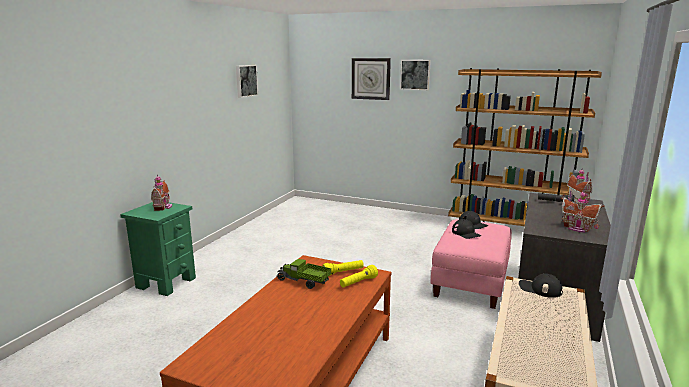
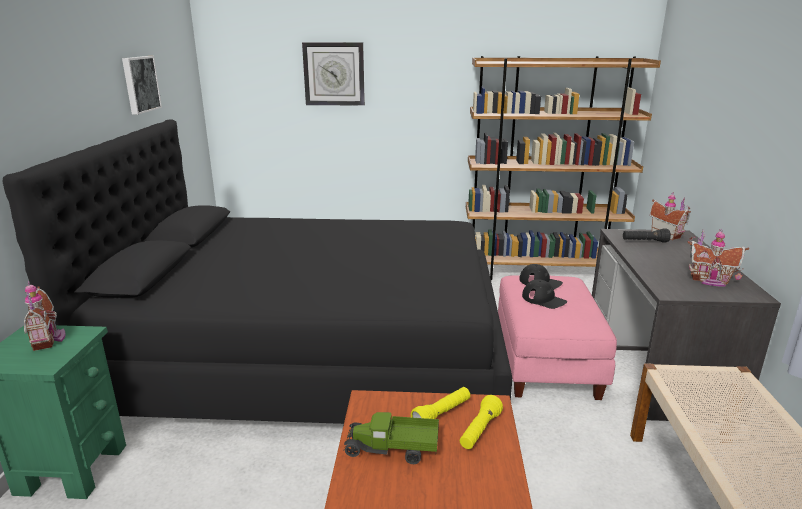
camera: 20 degrees left, 5 degrees up
picture [400,60,431,90] -> none
black cap [519,273,563,298] -> none
none -> black bed [3,119,512,424]

